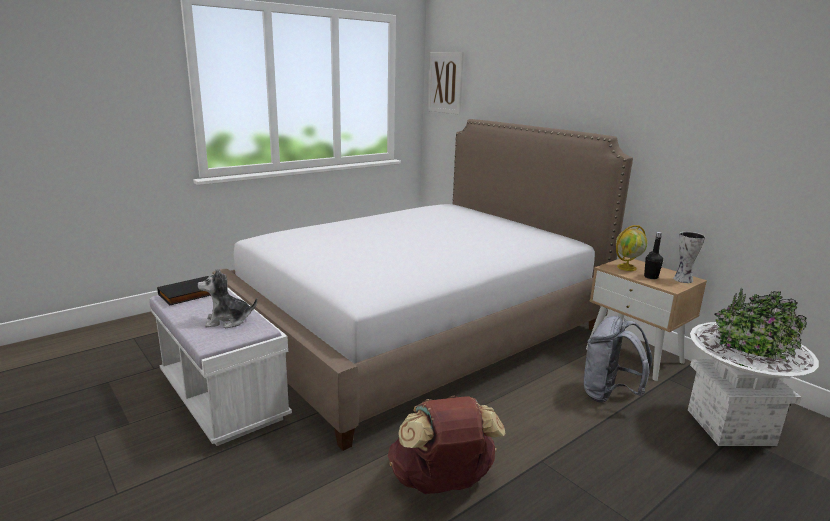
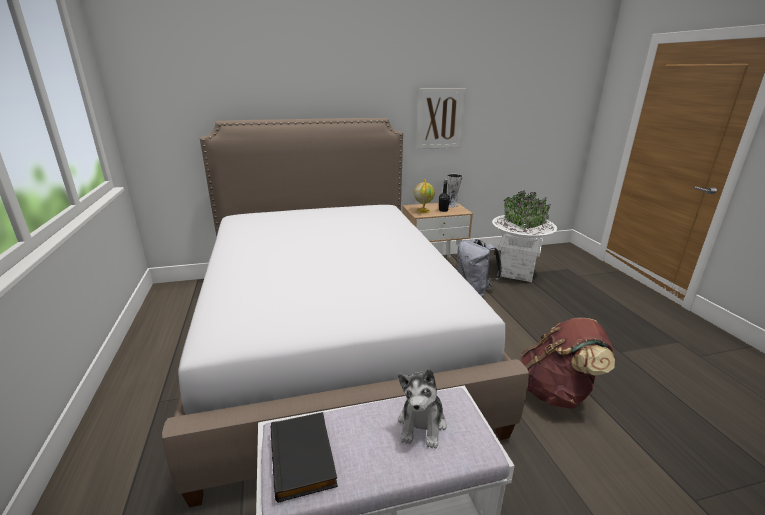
camera: 65 degrees left, 5 degrees up
picture [428,52,464,115] -> picture moved to [417,88,466,149]

